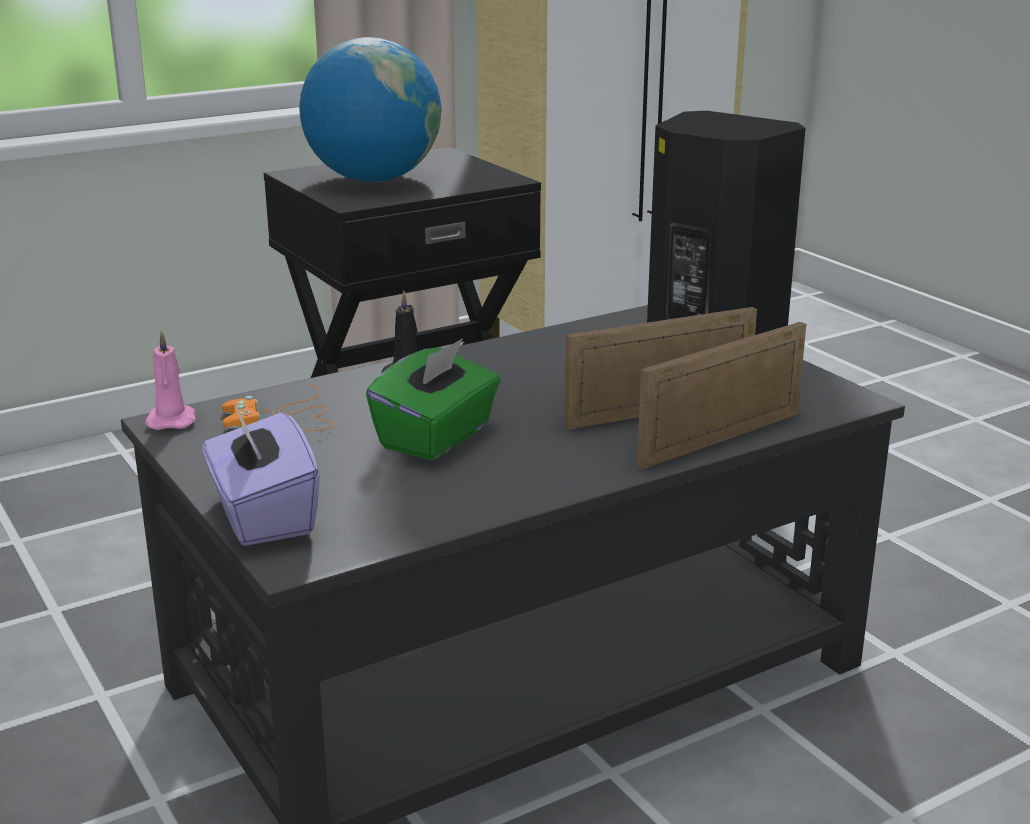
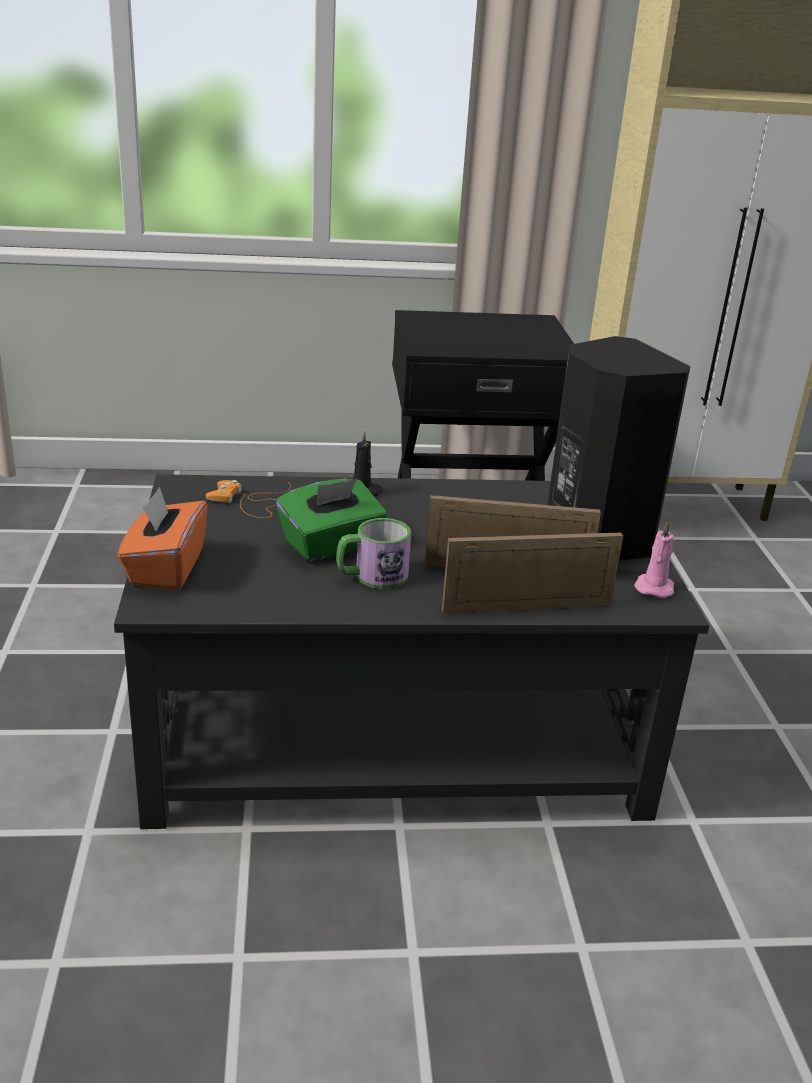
camera: 25 degrees right, 5 degrees up
pink candle [145,330,196,430] -> pink candle moved to [634,520,674,598]
purple tissue box [203,403,320,546] -> orange tissue box [118,487,208,590]
globe [299,37,442,182] -> none
none -> mug [336,518,411,589]

